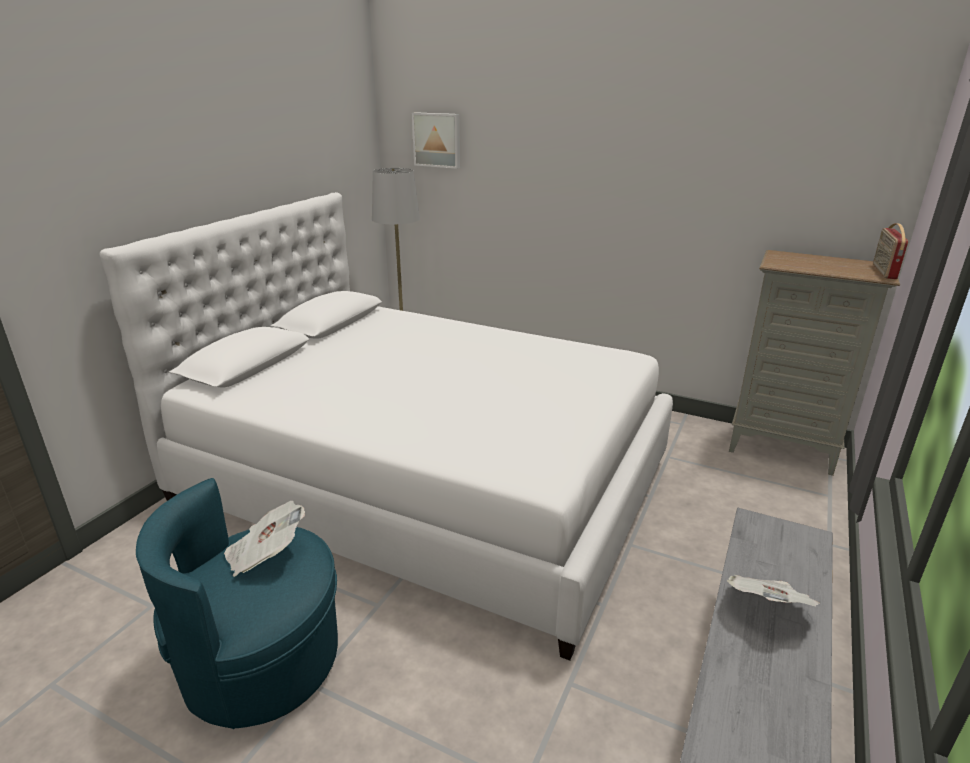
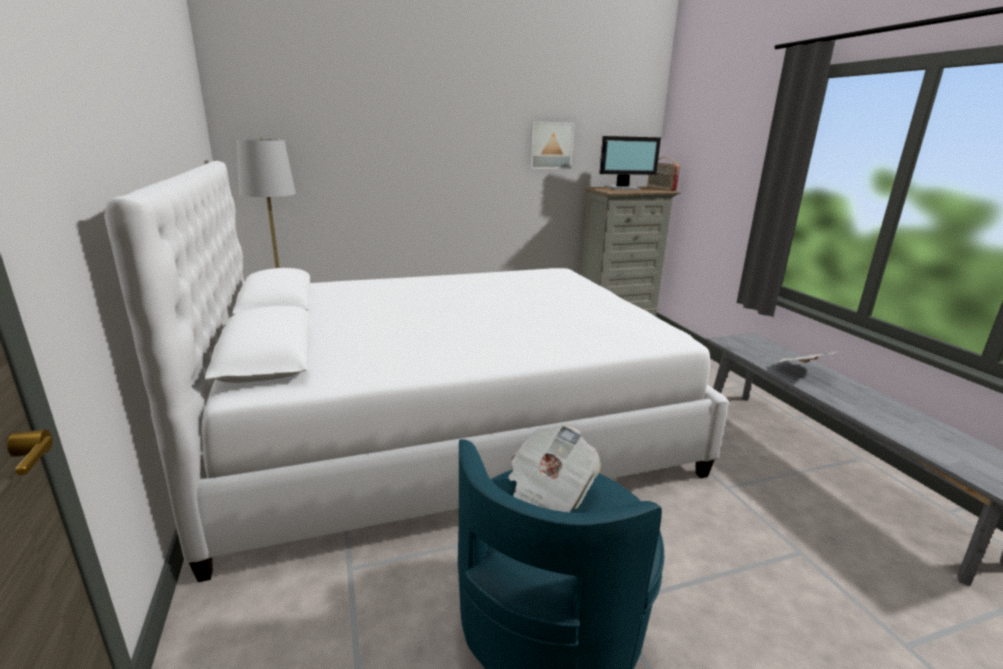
camera: 45 degrees left, 5 degrees down
picture [412,112,460,169] -> picture moved to [529,121,574,169]
none -> monitor [599,136,661,190]

